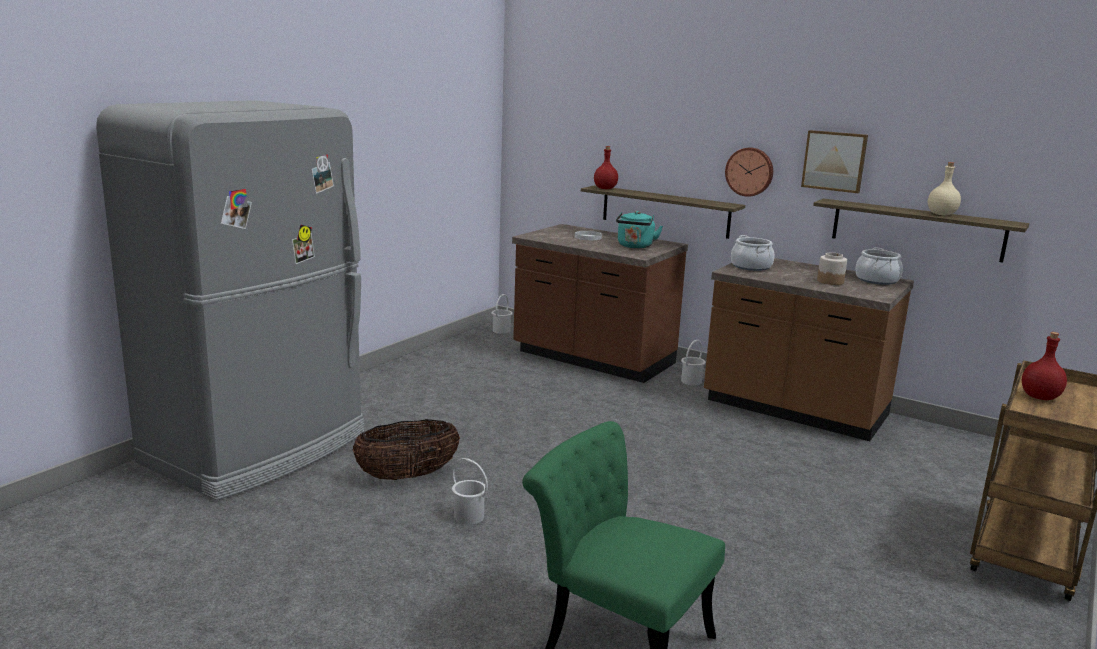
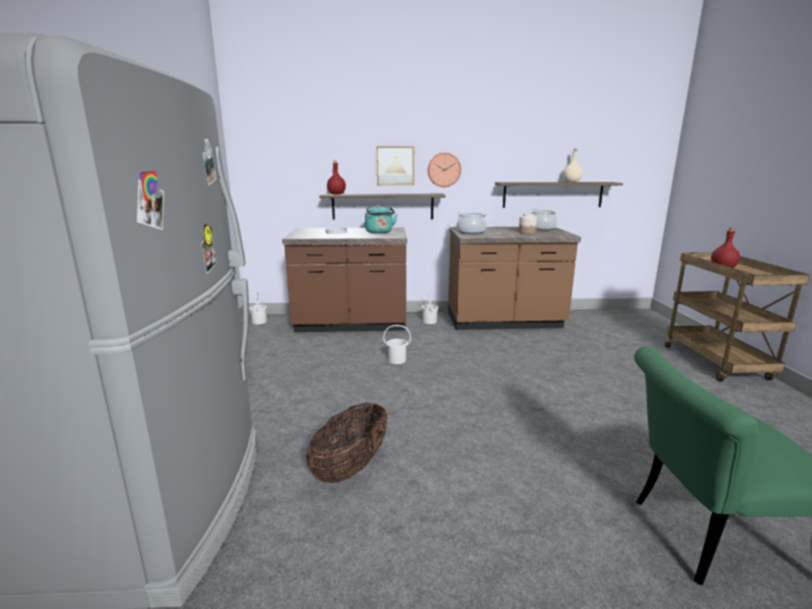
camera: 35 degrees left, 0 degrees up
white bucket [452,458,488,525] -> white bucket moved to [383,325,411,364]
picture [801,130,868,193] -> picture moved to [376,146,414,185]

